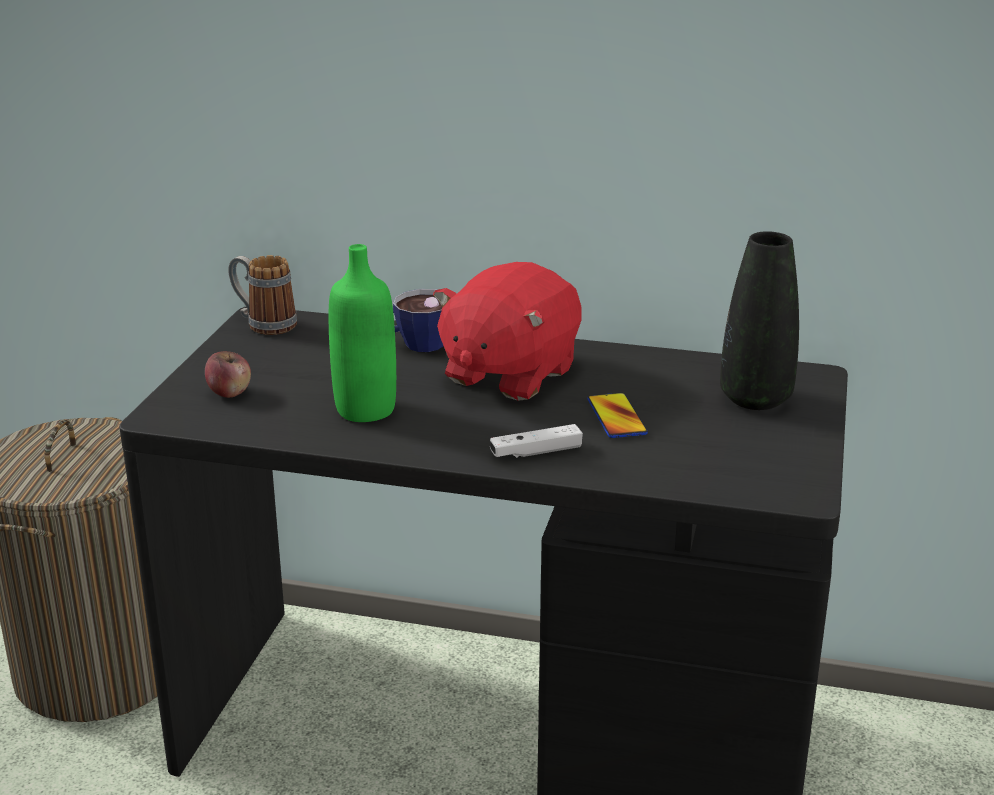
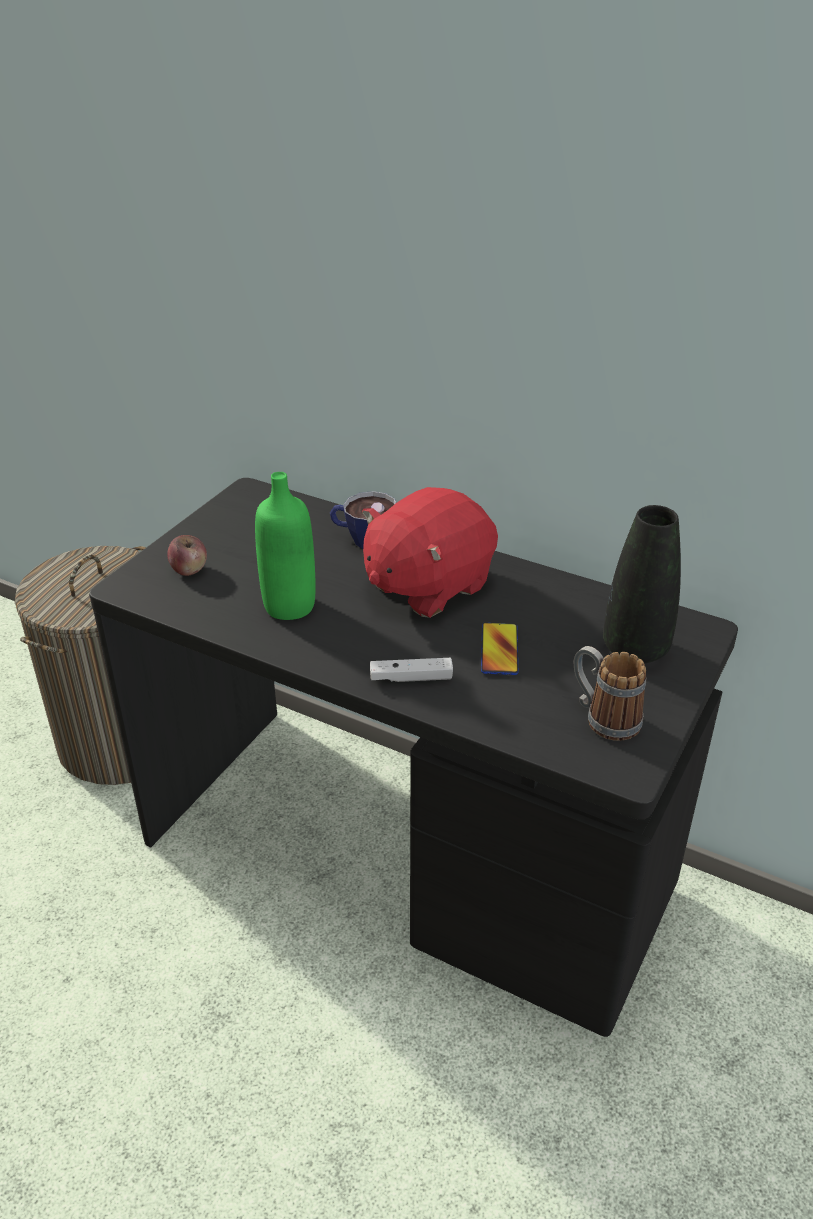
camera: 15 degrees right, 10 degrees up
mug [228,255,297,335] -> mug moved to [574,646,647,741]

